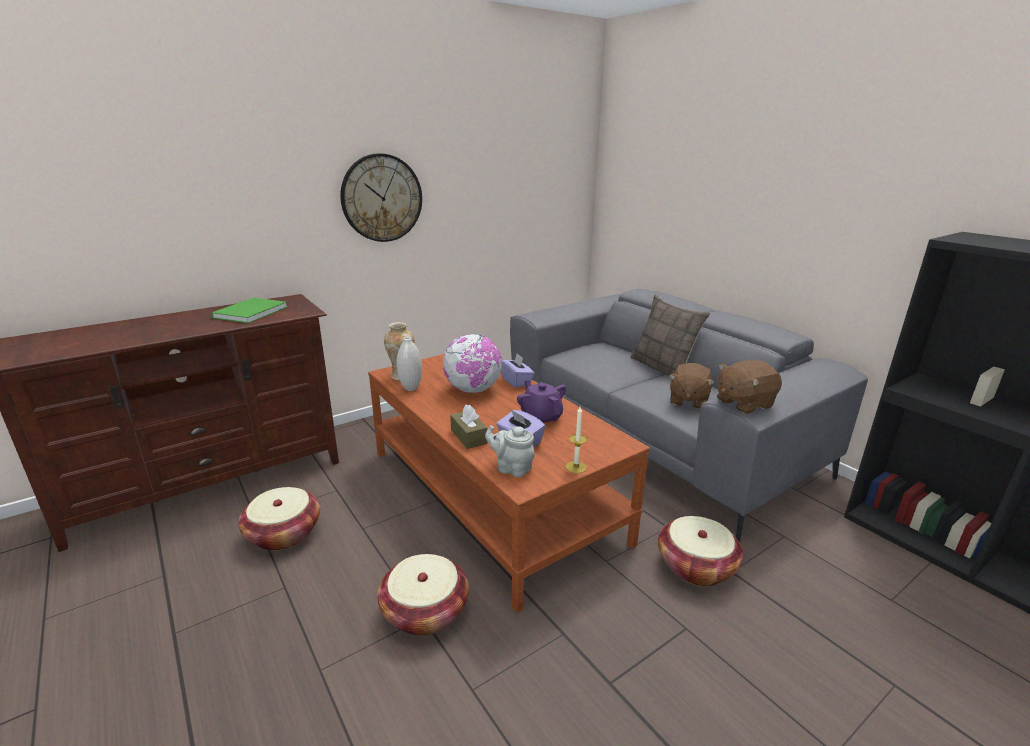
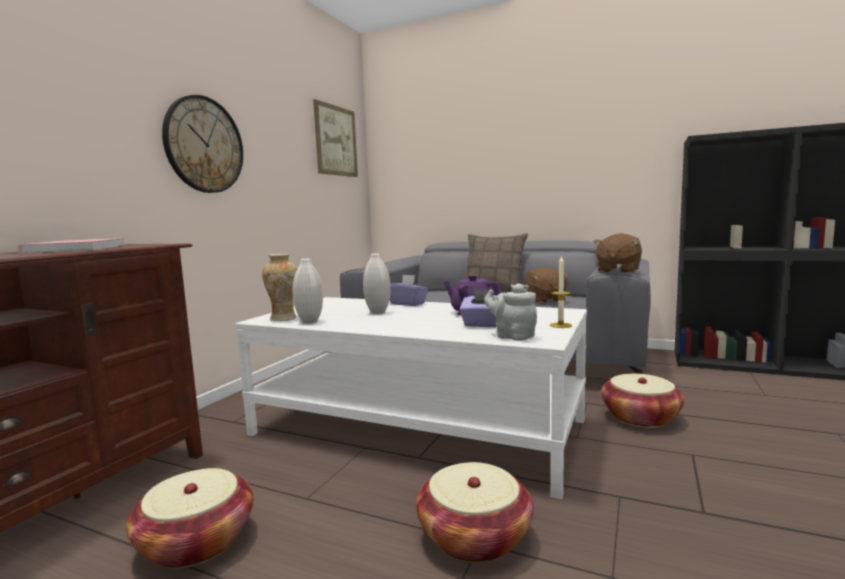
camera: 30 degrees left, 15 degrees down
green book [211,298,287,323] -> pink book [18,238,125,253]
brown coffee table [368,354,650,613] -> white coffee table [235,297,587,499]
globe [443,334,503,393] -> white vase [363,253,391,314]
brown tissue box [450,405,488,449] -> none
grey teapot [485,425,535,477] -> grey teapot turned 45 degrees clockwise [484,283,537,341]
none -> picture [313,99,358,177]

